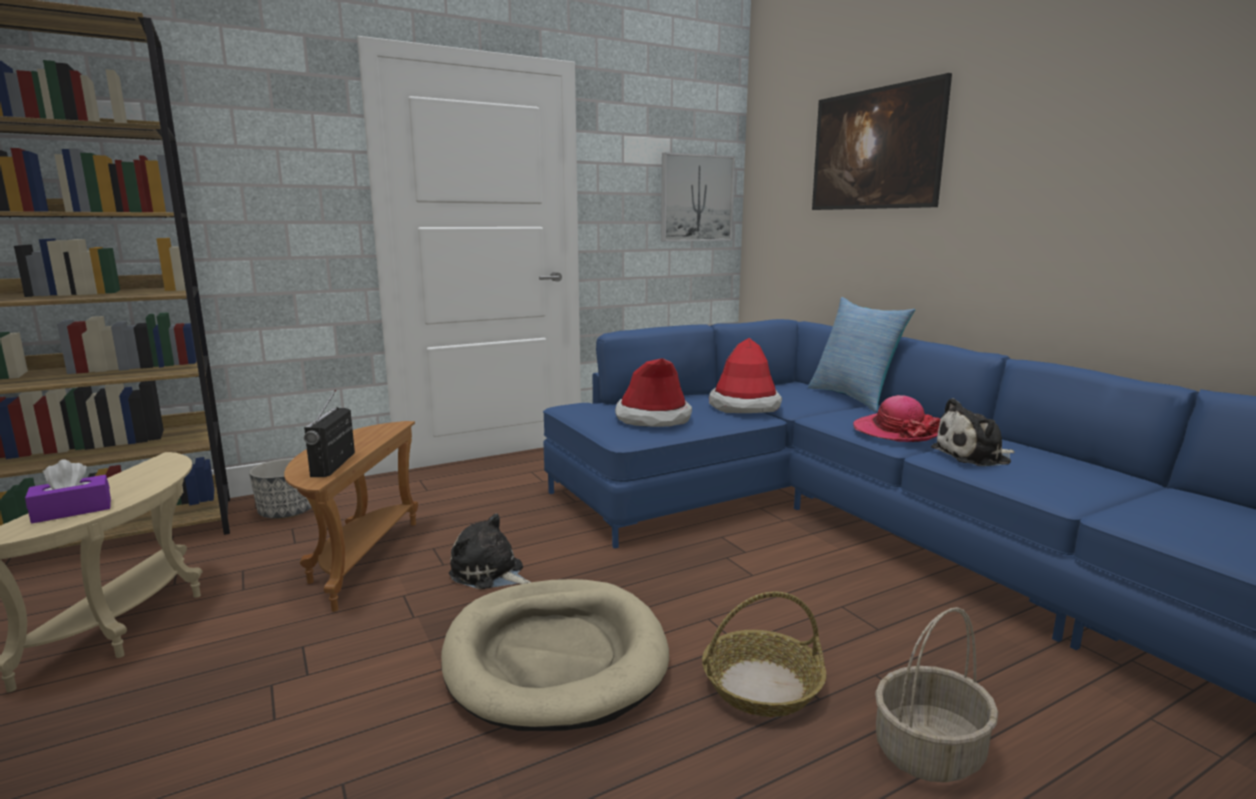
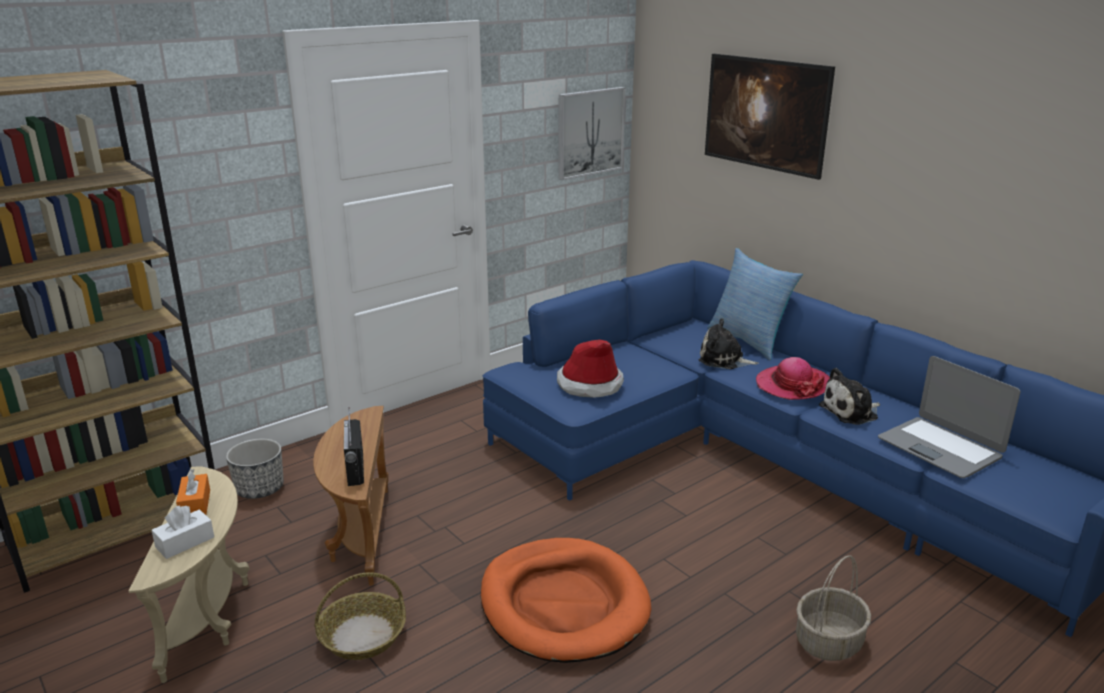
camera: 10 degrees left, 10 degrees up
purple tissue box [25,459,111,523] -> white tissue box [151,505,214,559]
beige dog bed [441,579,669,731] -> orange dog bed [481,538,651,663]
plush toy [449,514,531,589] -> plush toy moved to [699,318,759,369]
basket [702,591,826,717] -> basket moved to [314,572,406,660]
hat [709,338,782,413] -> none
none -> orange tissue box [176,469,210,515]
none -> laptop [878,356,1020,478]

